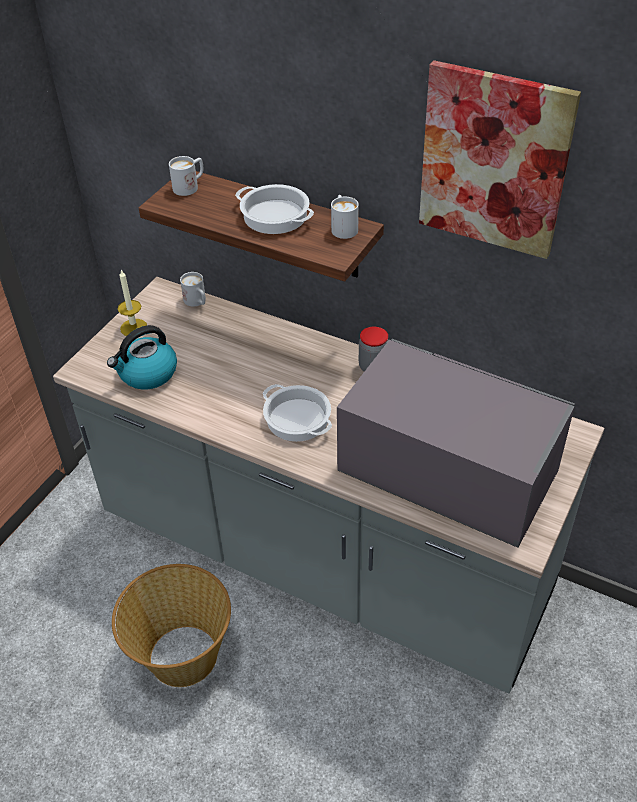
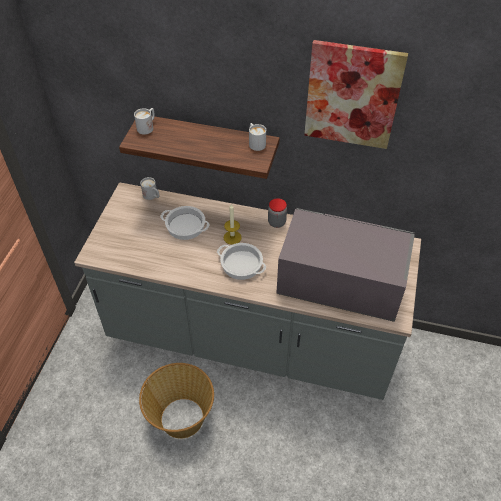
camera: 15 degrees left, 5 degrees up
kettle [107,325,177,389] -> none
candle [118,270,147,336] -> candle moved to [223,204,242,245]
cooking pot [235,184,314,234] -> cooking pot moved to [161,206,209,240]

